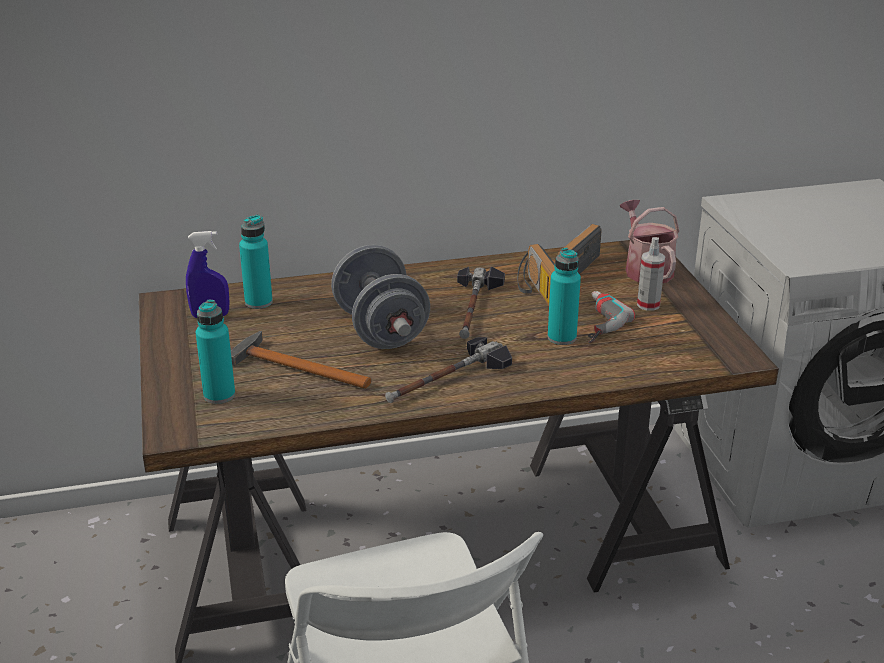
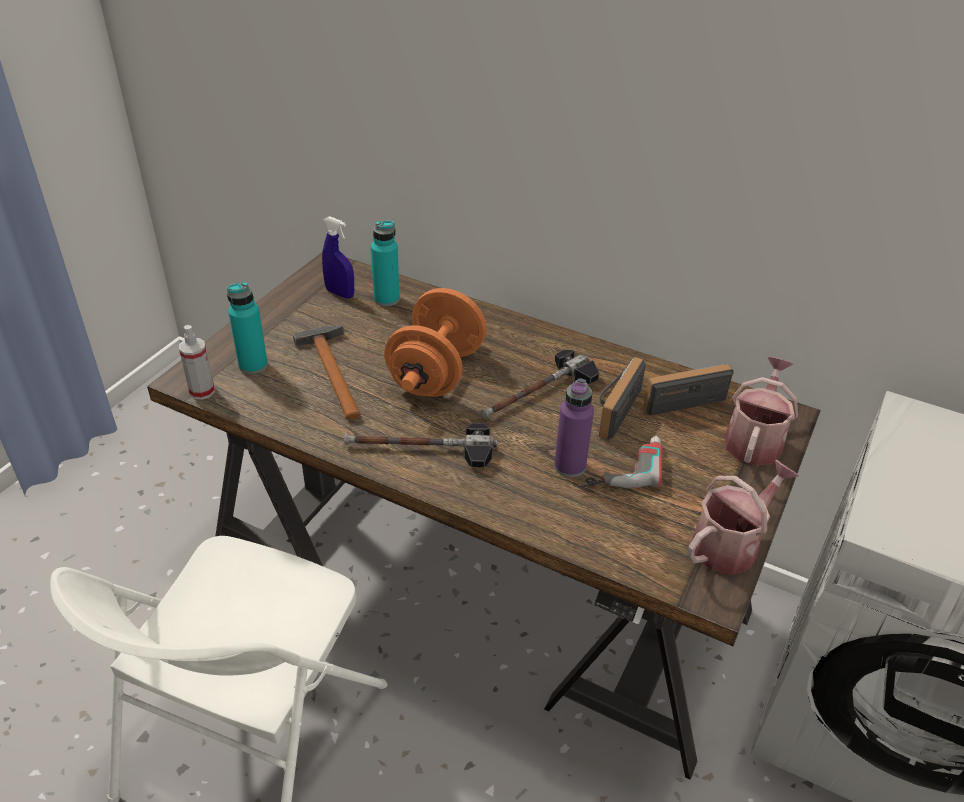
camera: 40 degrees right, 10 degrees up
grey dumbbell [331,245,430,349] -> orange dumbbell [384,288,486,397]
turquoise bottle [548,248,581,345] -> purple bottle [554,378,594,477]
spray bottle [637,237,665,311] -> spray bottle moved to [179,325,215,400]
none -> watering can [687,460,799,575]

